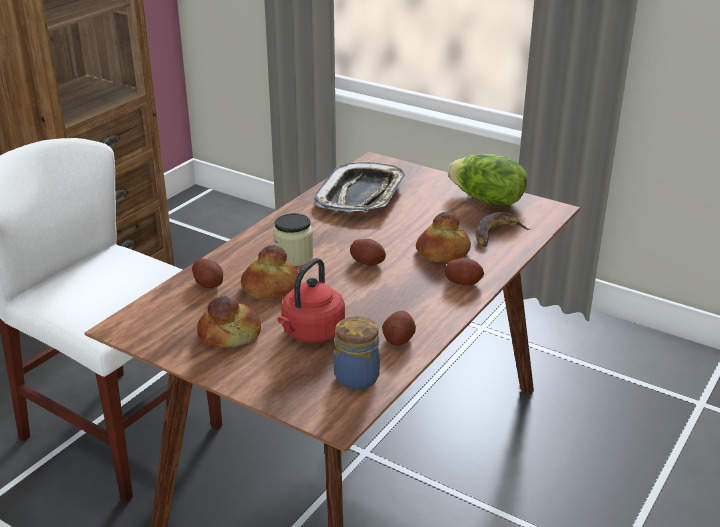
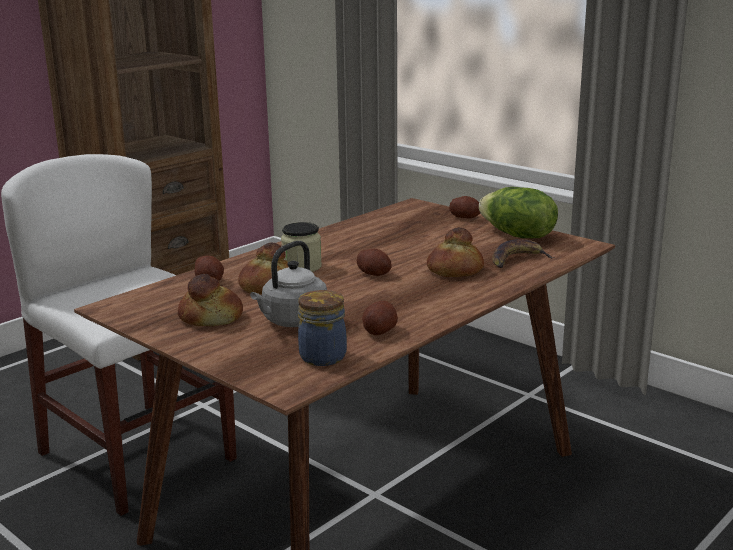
camera: 10 degrees right, 10 degrees down
red kettle [277,258,345,343] -> grey kettle [250,241,327,327]
tray [314,162,405,212] -> none
potato [445,258,484,286] -> potato moved to [449,196,480,219]

